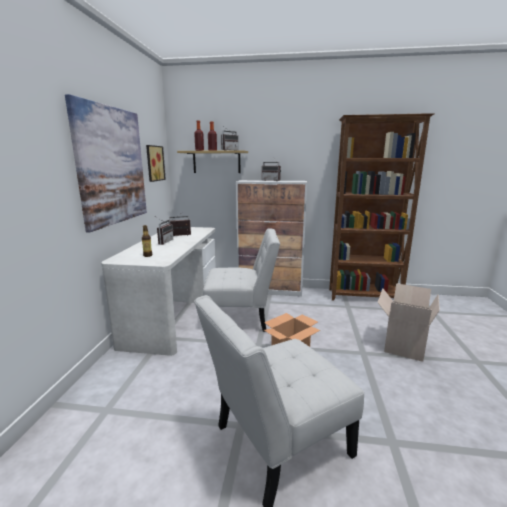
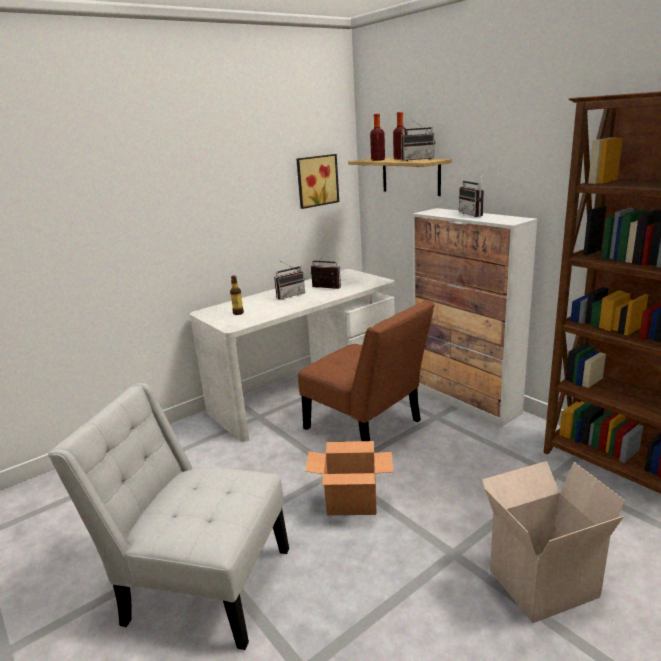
camera: 45 degrees right, 5 degrees up
picture [65,94,147,232] -> none
white chair [203,228,280,332] -> brown chair [298,300,435,441]

